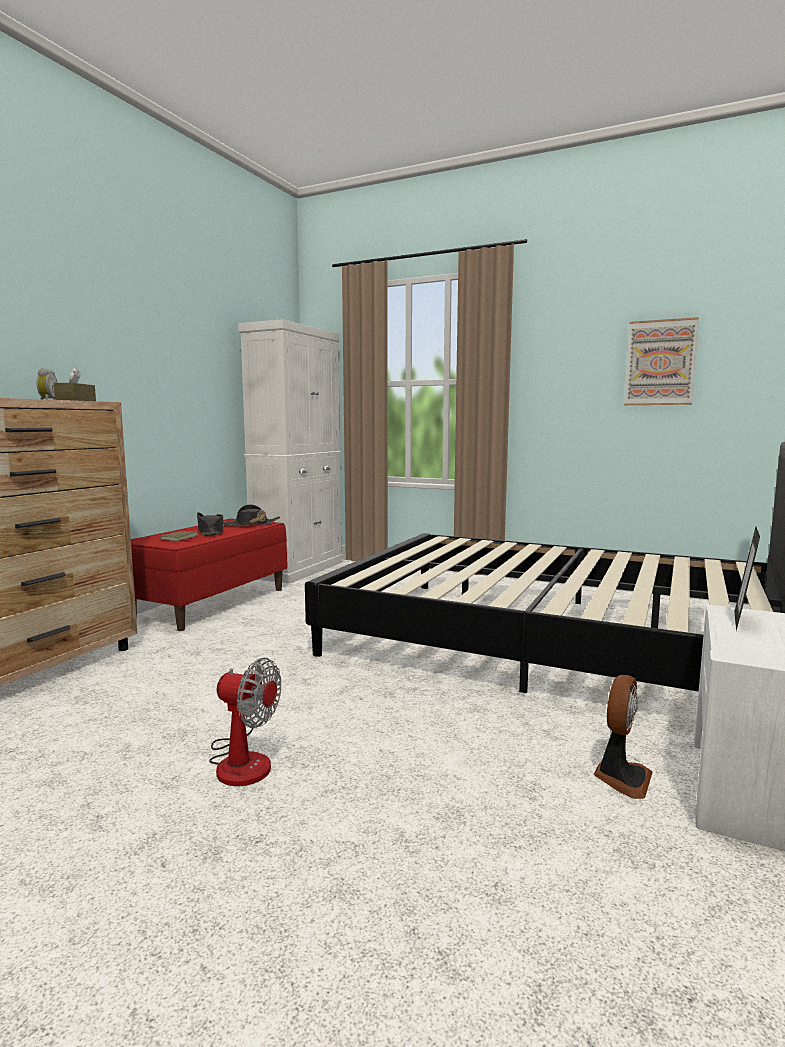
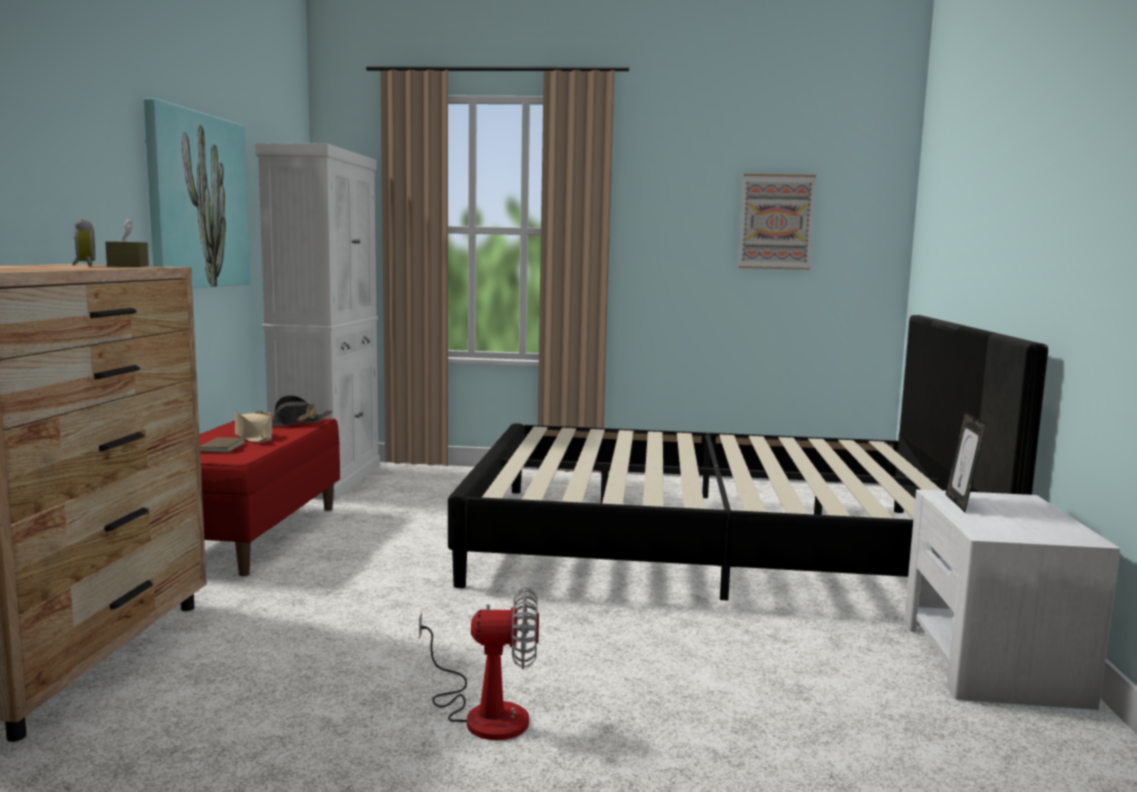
camera: 20 degrees left, 0 degrees up
black hat [197,512,224,536] -> beige hat [235,410,272,442]
fan [594,675,653,799] -> none
none -> picture [144,98,250,288]

